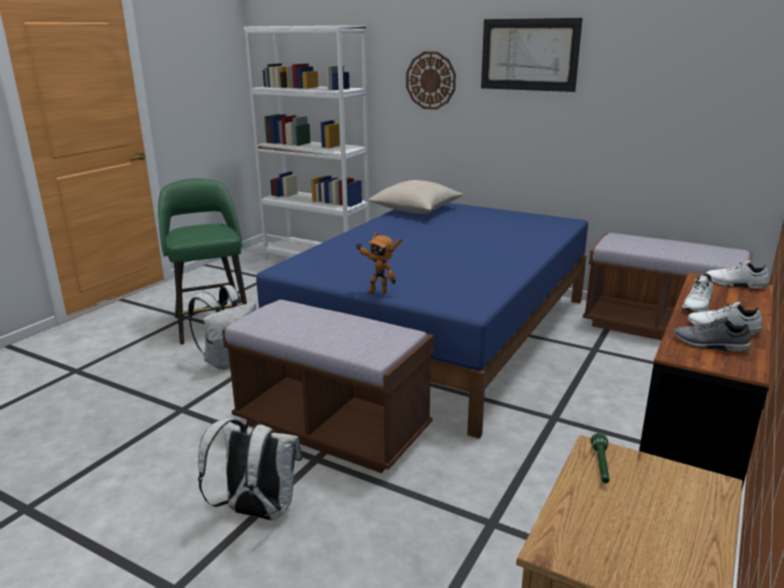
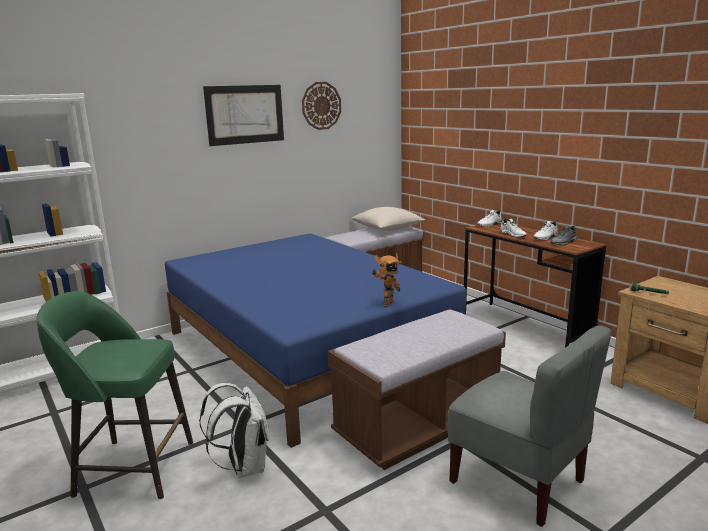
camera: 65 degrees left, 5 degrees down
white backpack [198,418,302,520] -> grey chair [448,325,612,527]
beige pillow [368,180,463,214] -> beige pillow moved to [351,207,425,231]
wall clock [406,52,456,110] -> wall clock moved to [302,82,341,130]

